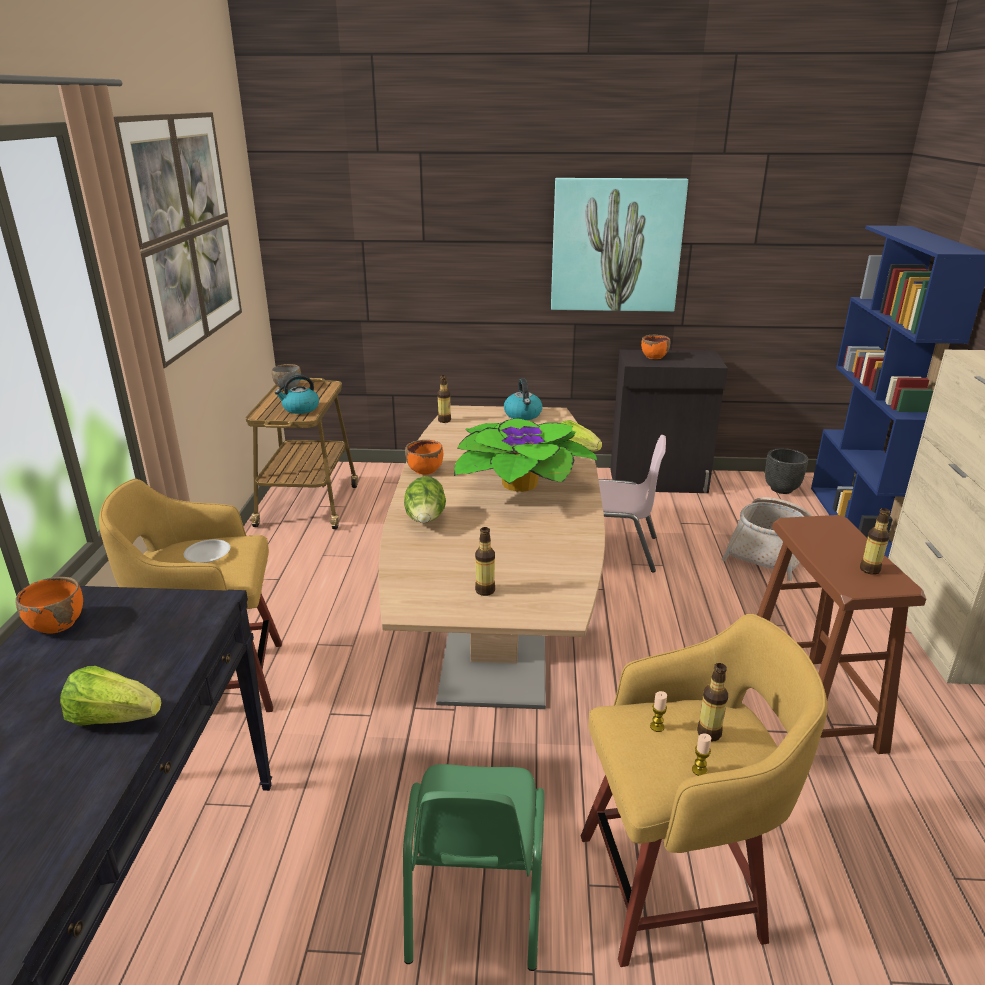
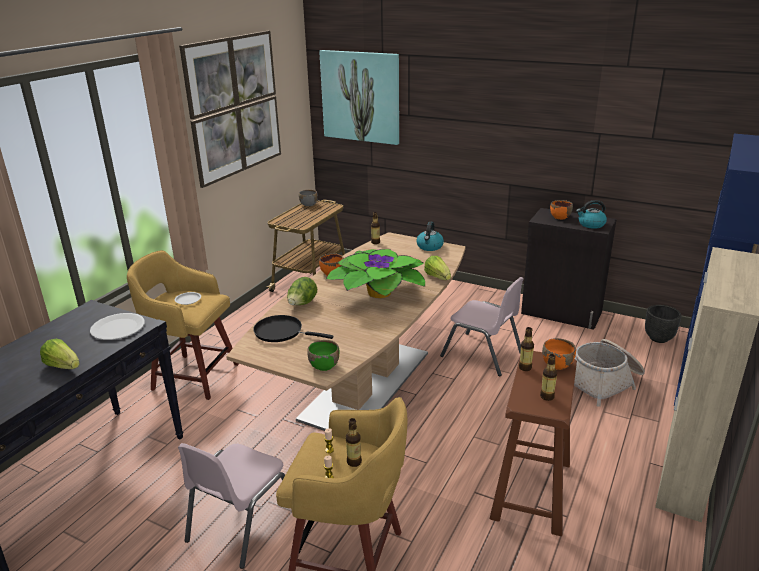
camera: 25 degrees right, 0 degrees up
orange bowl [15,577,83,634] -> orange bowl moved to [542,338,576,370]
kettle [275,375,319,414] -> kettle moved to [576,200,607,229]
green chair [403,764,545,971] -> pink chair [178,443,285,569]
bottle [475,527,495,596] -> bottle moved to [519,327,534,371]
picture [551,178,688,312] -> picture moved to [319,50,399,145]
none -> white plate [90,313,145,340]
none -> black frying pan [253,315,334,342]
none -> green bowl [307,340,339,371]

